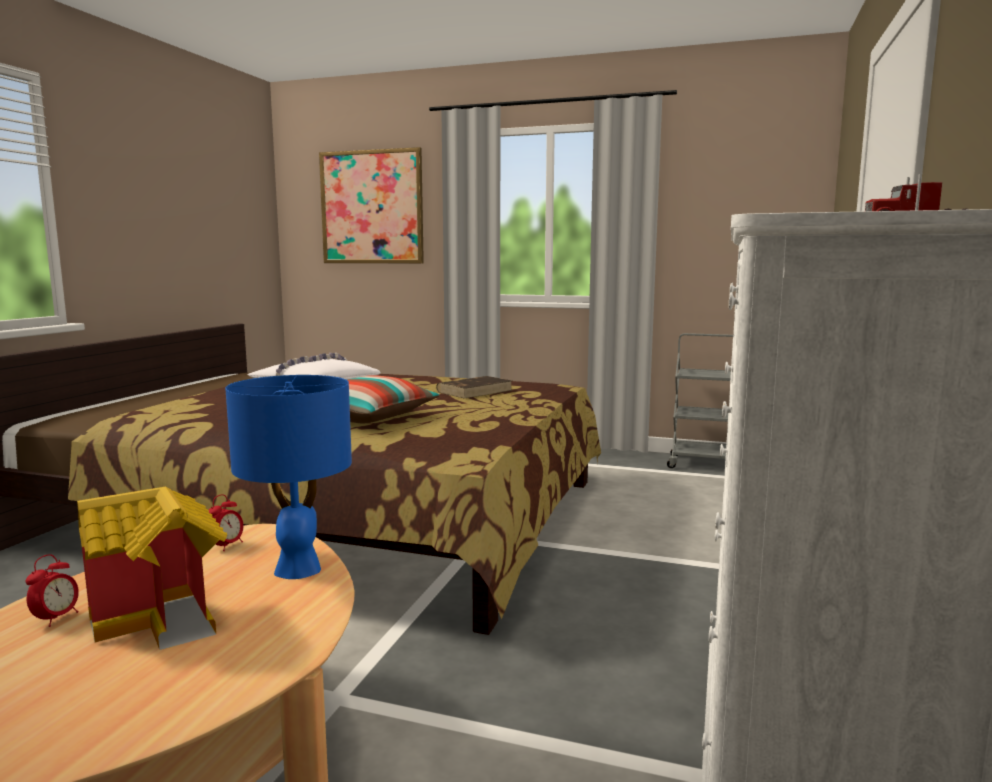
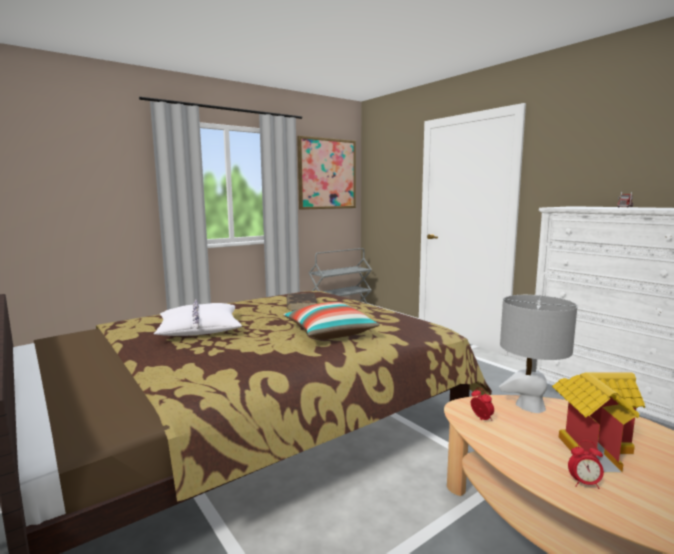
camera: 55 degrees left, 0 degrees up
alarm clock [26,554,79,627] -> alarm clock turned 135 degrees clockwise [568,440,604,489]
blue table lamp [225,375,352,579] -> grey table lamp [499,295,577,413]
picture [319,147,424,263] -> picture moved to [297,136,356,210]

